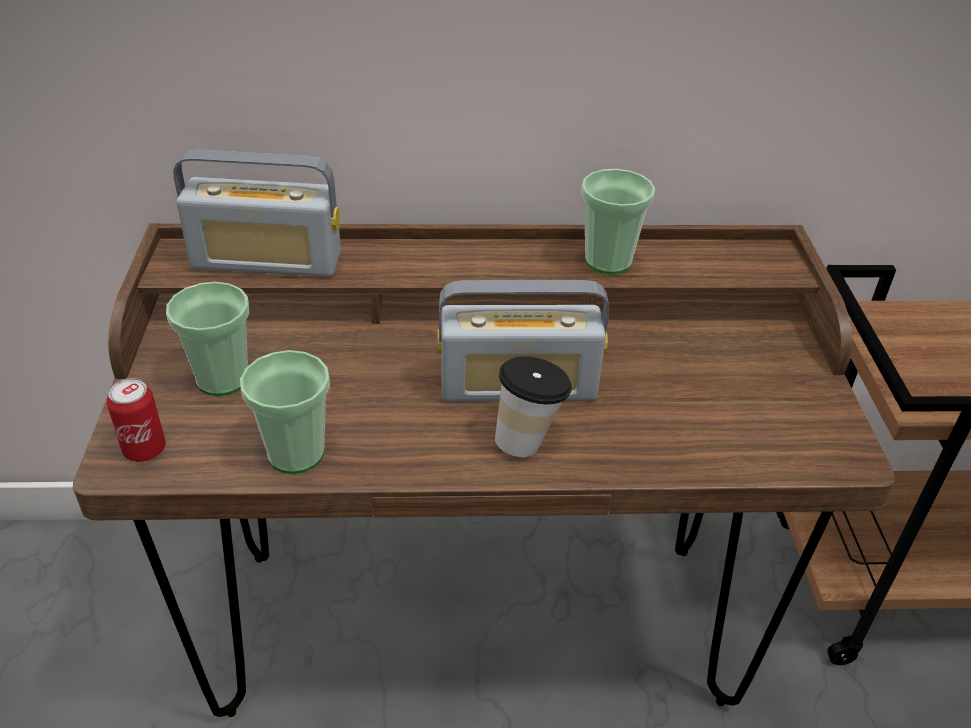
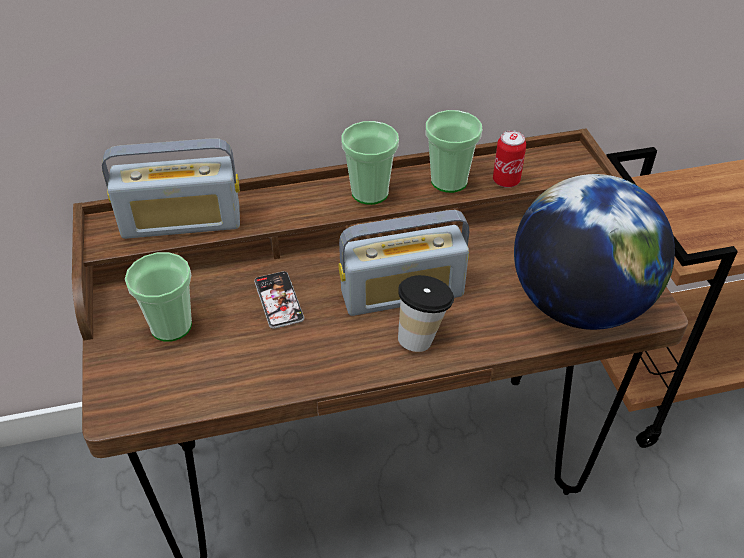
camera: 10 degrees left, 5 degrees up
can [107,378,166,462] -> can moved to [493,130,526,188]
cup [240,350,330,474] -> cup moved to [341,121,399,205]
none -> phone [254,271,304,329]
none -> globe [514,174,675,330]

